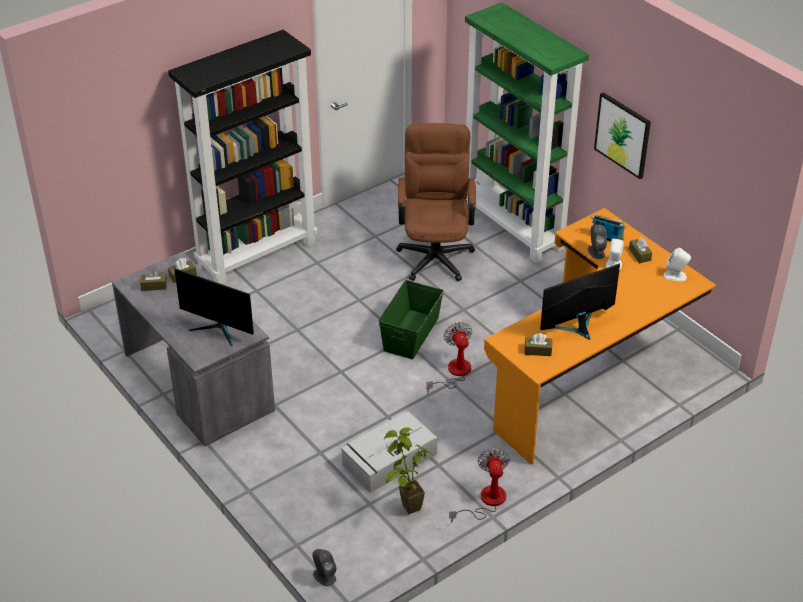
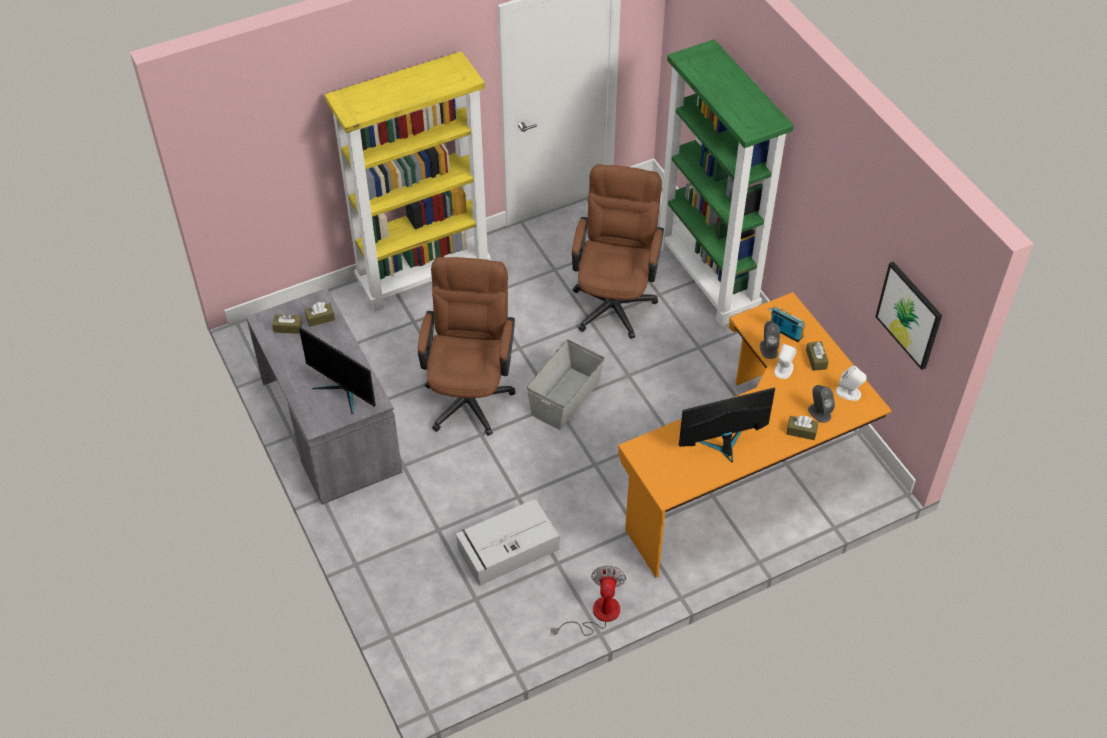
camera: 10 degrees right, 10 degrees up
black bookcase [168,30,318,285] -> yellow bookcase [325,51,491,312]
grey speaker [312,549,337,586] -> grey speaker moved to [808,385,835,423]
green storage box [379,280,444,359] -> grey storage box [526,339,605,430]
potted plant [384,427,434,514] -> none
fan [426,322,472,394] -> none
brown tissue box [525,333,552,356] -> brown tissue box moved to [787,416,818,440]
picture [594,92,651,179] -> picture moved to [875,262,942,370]
none -> brown office chair [418,257,516,436]

